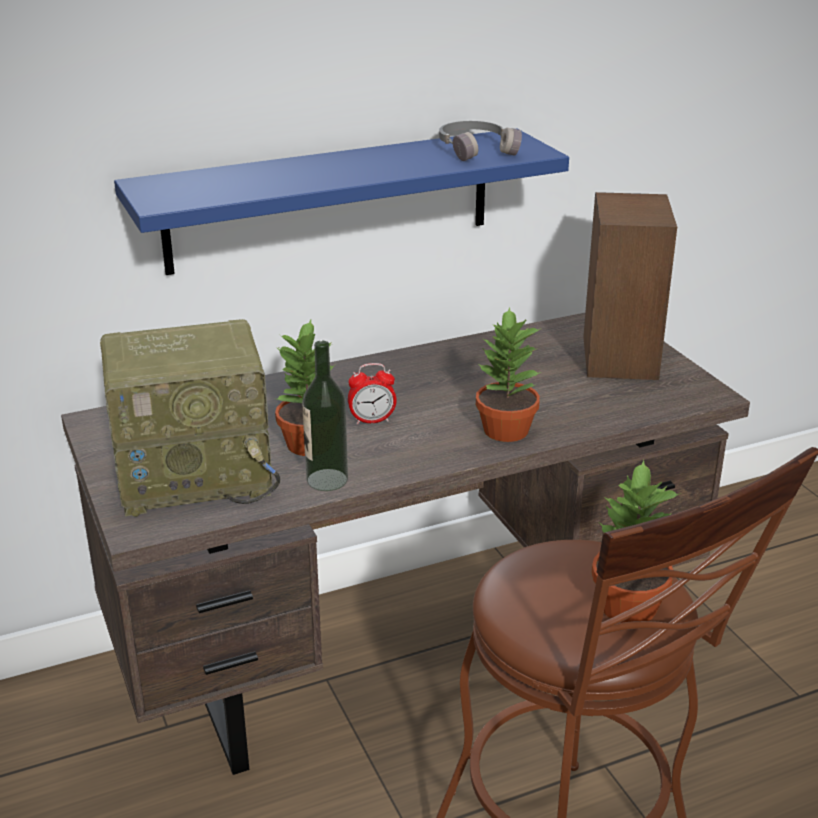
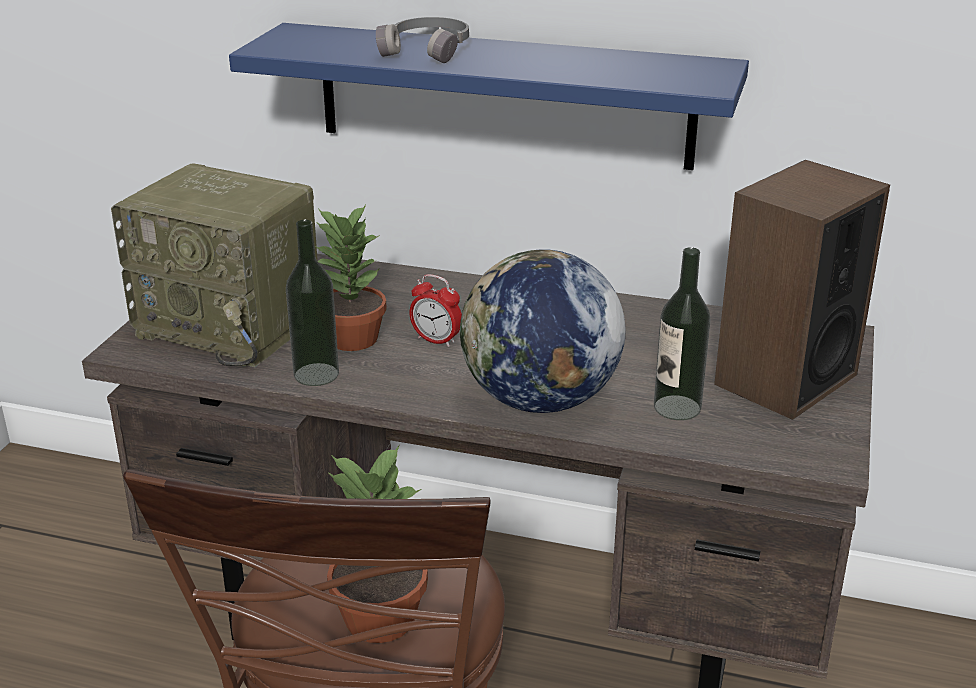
camera: 40 degrees right, 0 degrees up
grey headphones [439,121,522,161] -> grey headphones moved to [376,17,469,63]
potted plant [476,307,541,442] -> globe [460,249,626,413]
none -> bottle [654,247,711,420]

